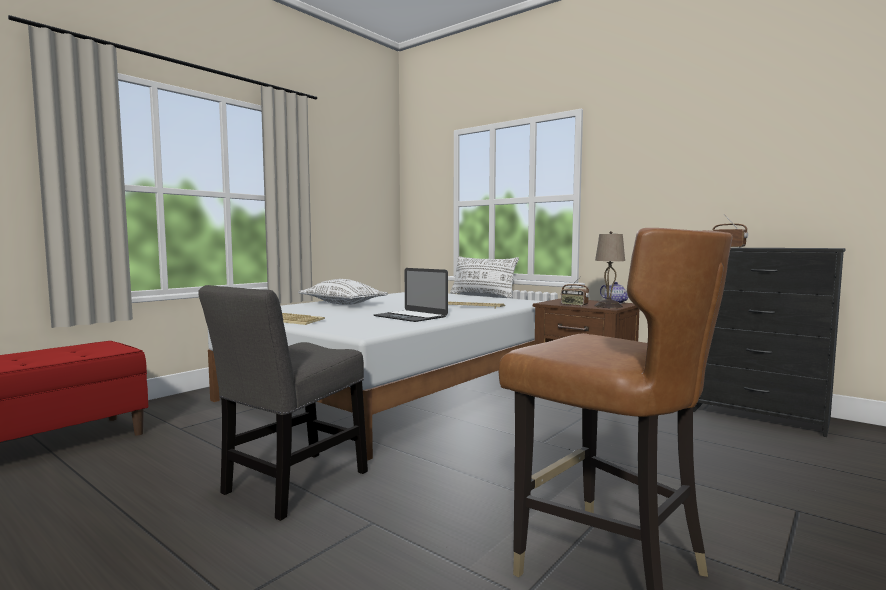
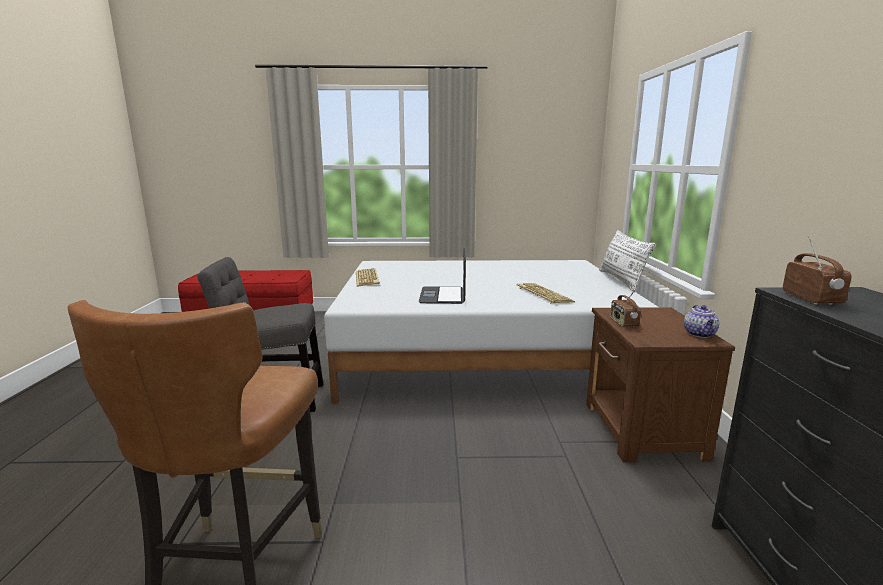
camera: 50 degrees right, 10 degrees up
white pillow [298,279,388,305] -> none
beige table lamp [595,231,625,308] -> none

